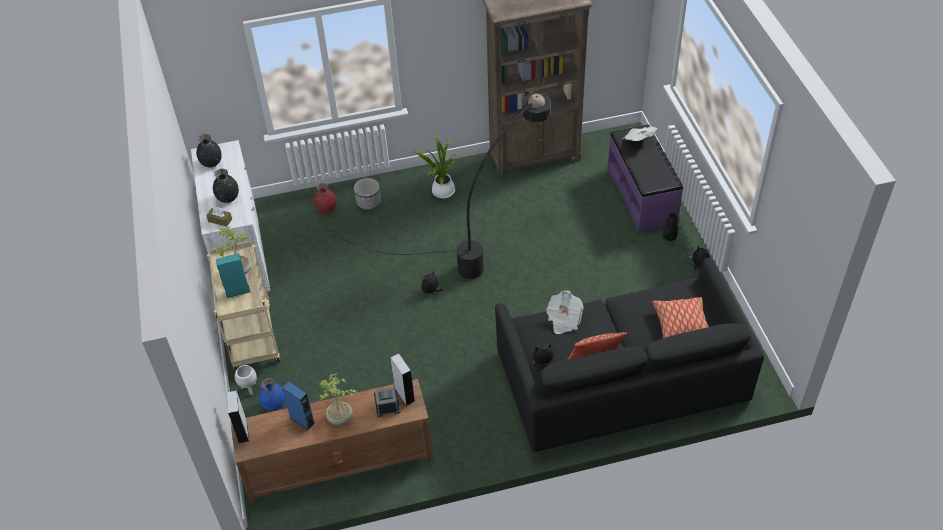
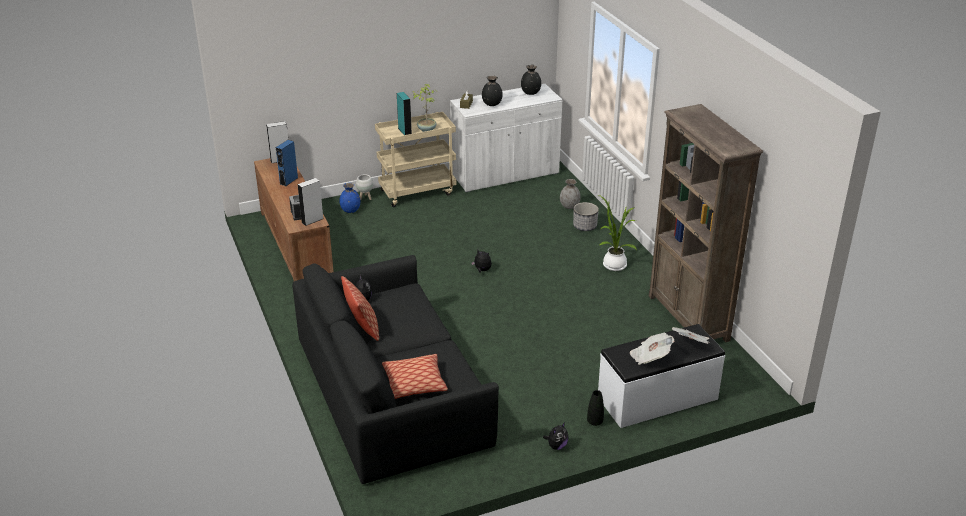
camera: 80 degrees right, 15 degrees down
red vase [314,183,336,213] -> grey vase [560,179,581,209]
potted plant [319,373,357,425] -> none
black floor lamp [326,92,551,279] -> none
newspaper [546,291,584,334] -> newspaper moved to [630,333,674,365]
purple bench [607,124,683,232] -> white bench [598,324,725,428]

